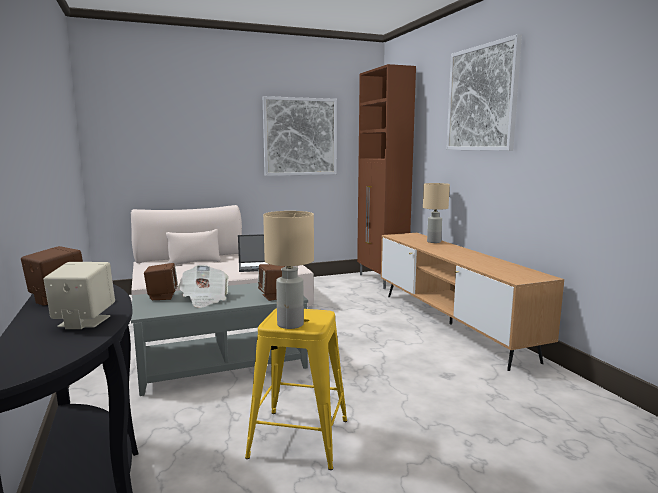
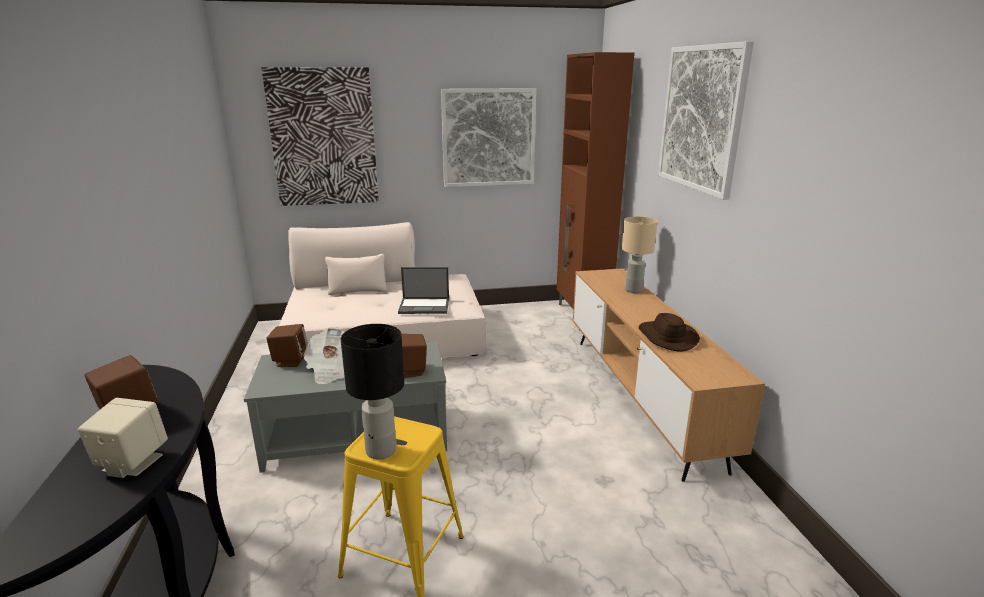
camera: 10 degrees right, 10 degrees up
beige table lamp [263,211,314,329] -> black table lamp [341,324,404,460]
none -> picture [261,67,379,206]
none -> brown hat [639,313,700,352]

